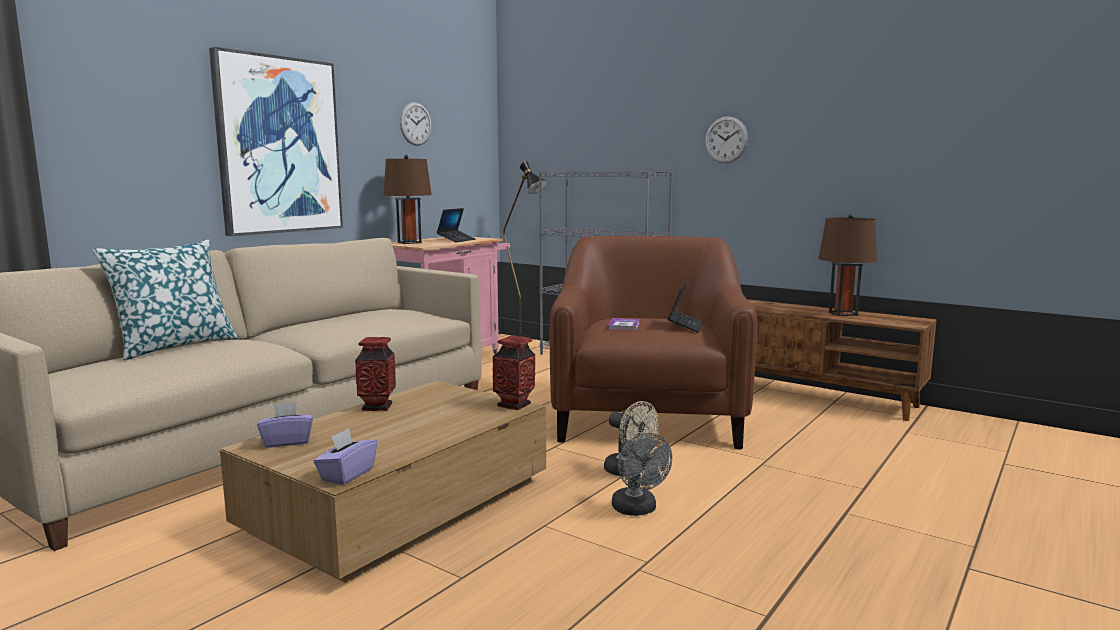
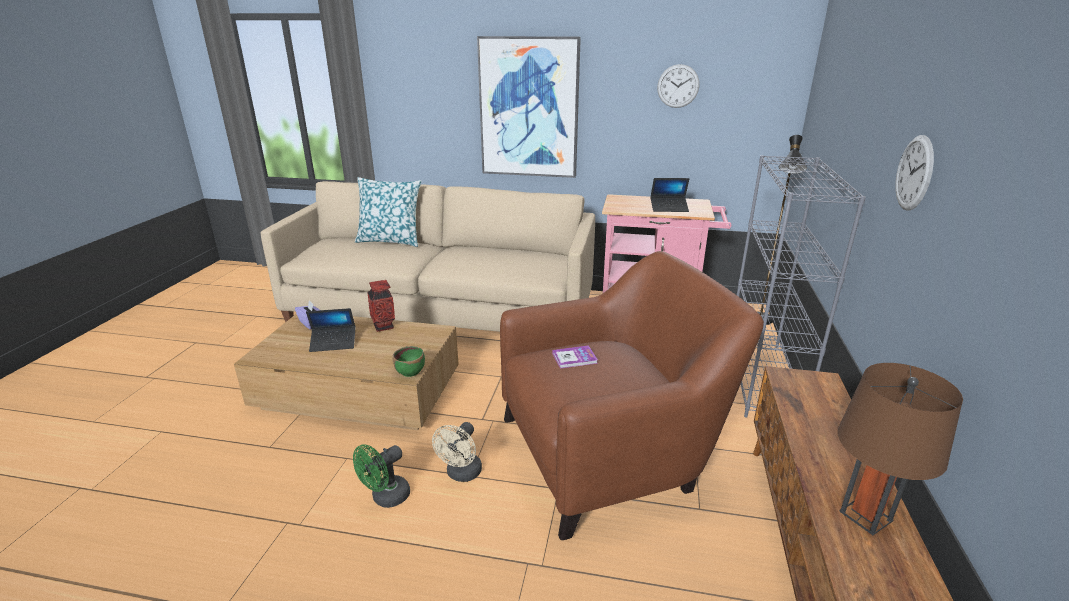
camera: 65 degrees right, 15 degrees up
purple tissue box [314,428,377,485] -> none
brown table lamp [384,155,432,244] -> none
vase [493,335,535,410] -> green bowl [392,346,425,377]
grey fan [612,433,672,516] -> green fan [353,444,410,508]
laptop [668,282,703,333] -> laptop moved to [306,308,355,352]

